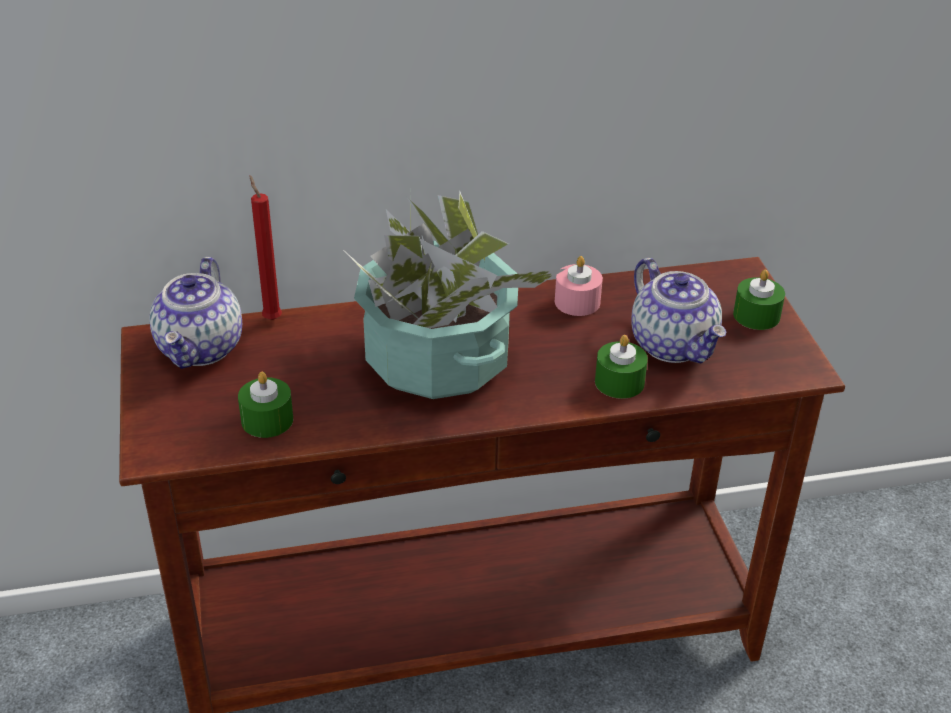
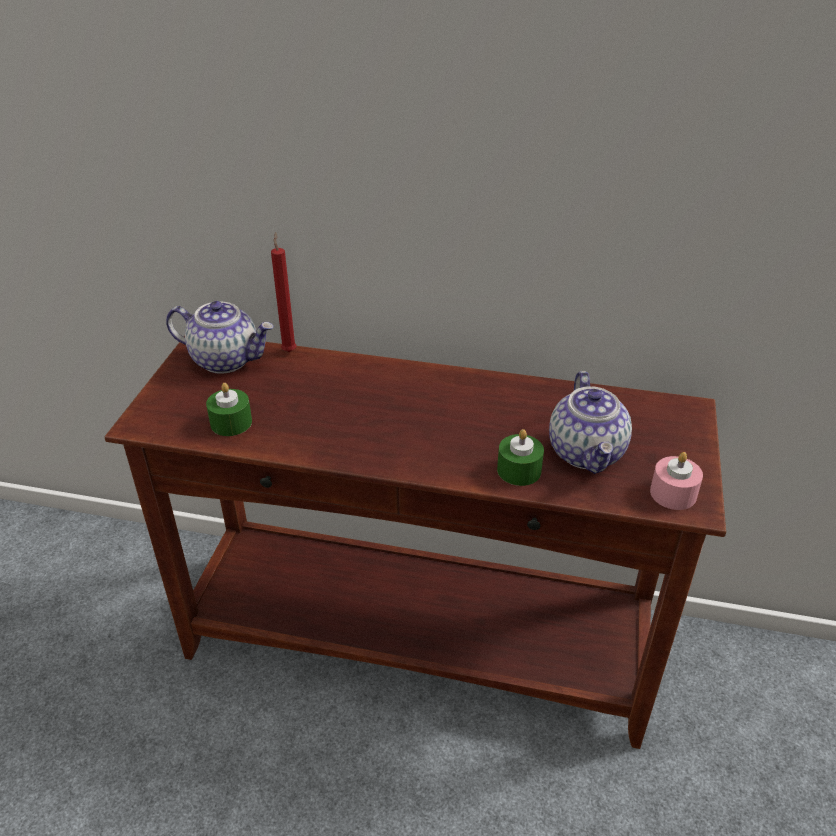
camera: 25 degrees right, 0 degrees up
teapot [149,257,242,369] -> teapot turned 105 degrees counterclockwise [166,301,274,374]
potted plant [347,192,567,399] -> none
pink candle [555,256,603,316] -> pink candle moved to [650,452,703,510]
green candle [733,270,785,330] -> none

